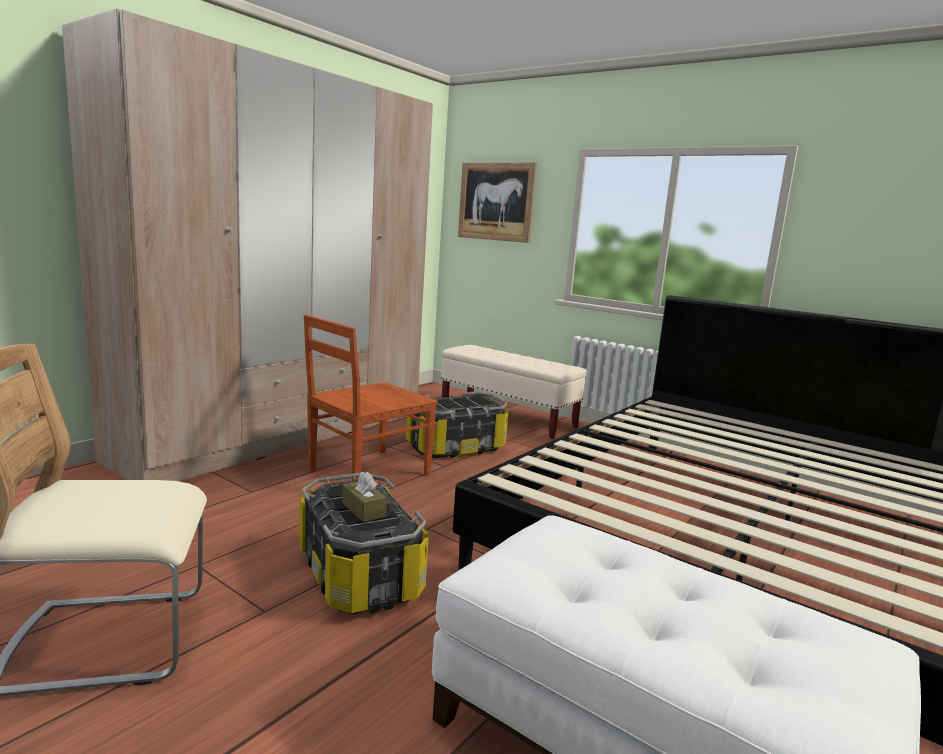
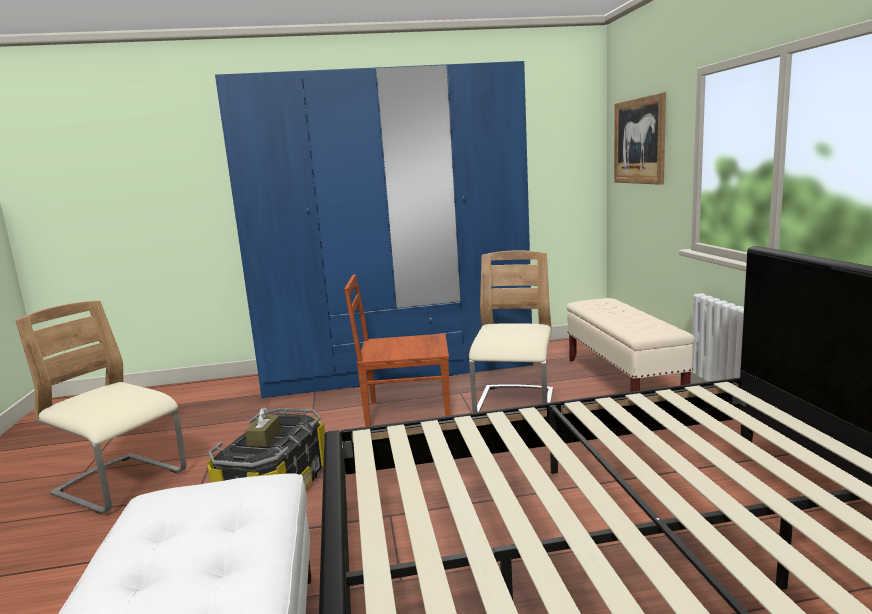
camera: 45 degrees right, 0 degrees up
beige wardrobe [62,9,433,481] -> blue wardrobe [215,61,533,398]
storage box [406,392,509,458] -> beige chair [469,250,553,413]

